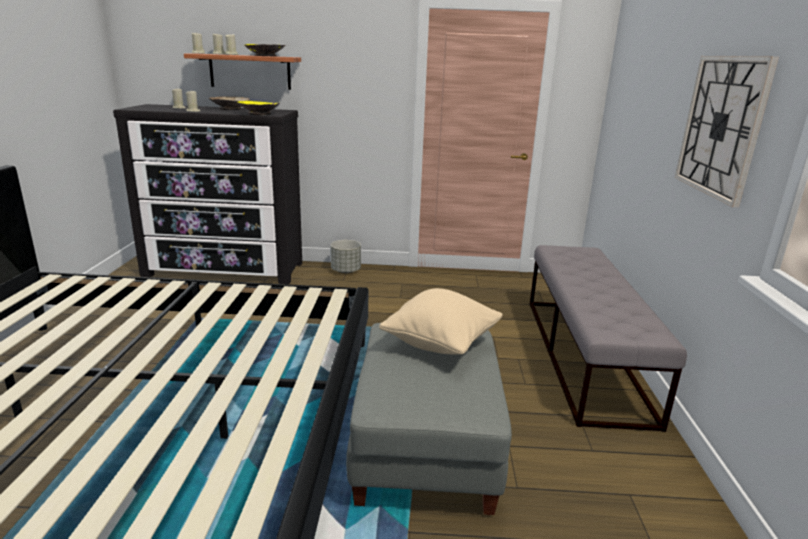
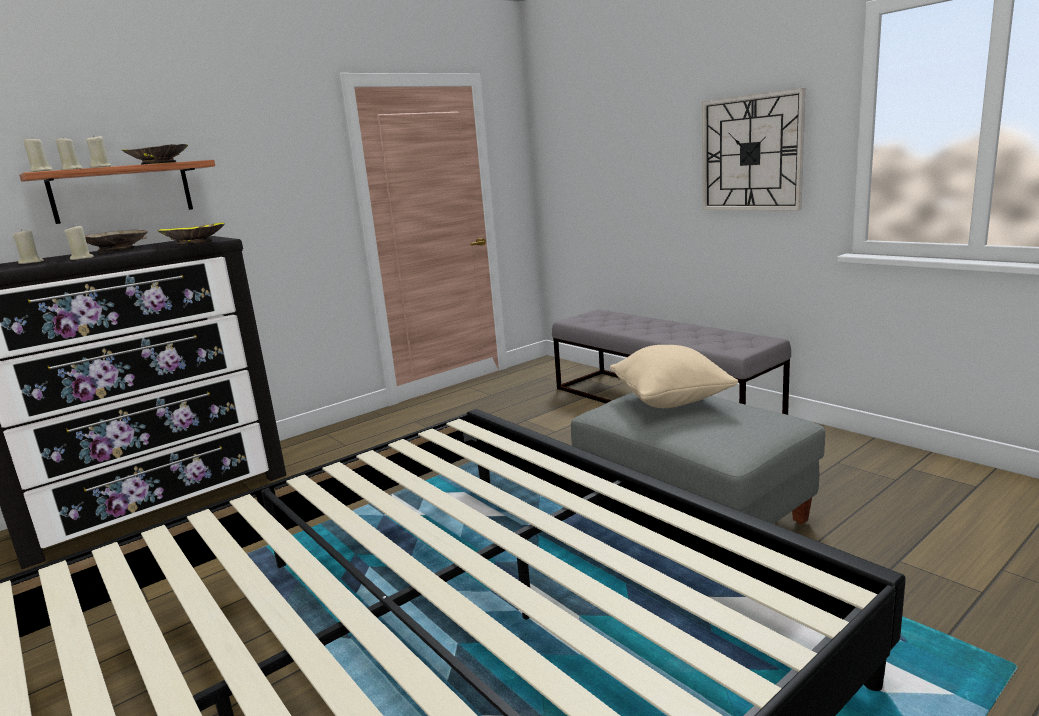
camera: 40 degrees left, 5 degrees down
grey planter [331,240,361,273] -> none

